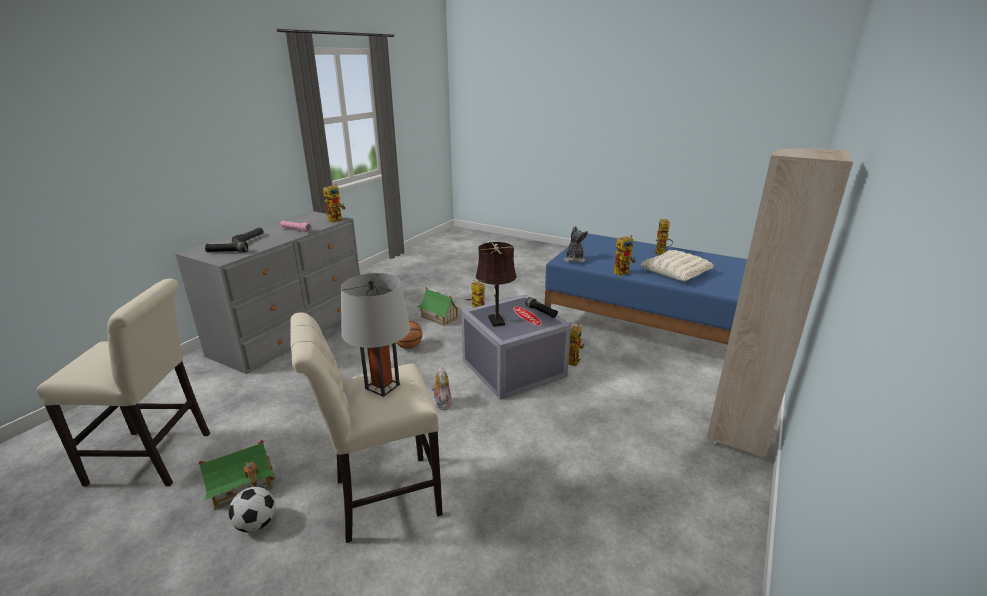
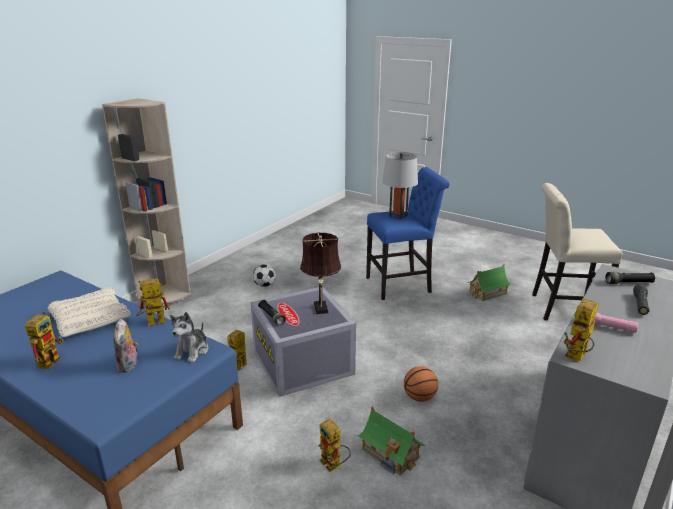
camera: 175 degrees left, 0 degrees up
football [228,487,275,533] -> football moved to [253,264,276,287]
beige stool [290,313,443,543] -> blue stool [366,167,450,300]
plush toy [432,367,452,410] -> plush toy moved to [113,319,138,372]

